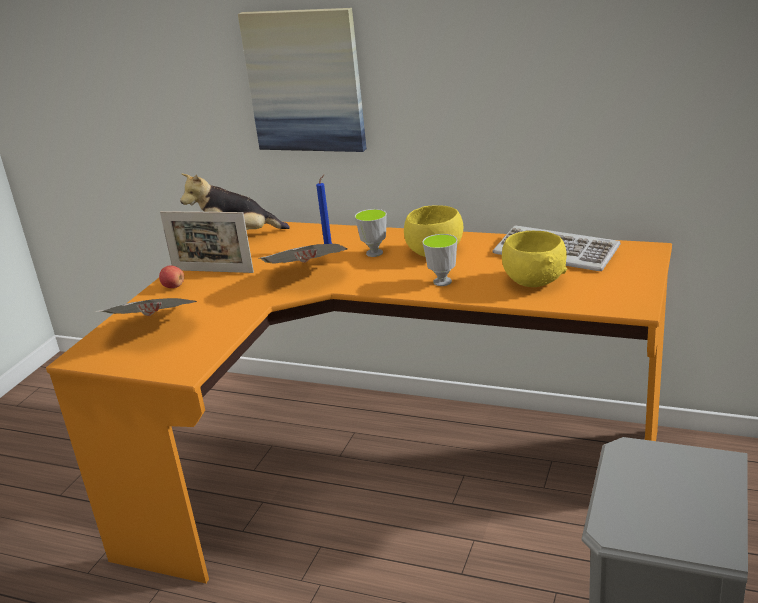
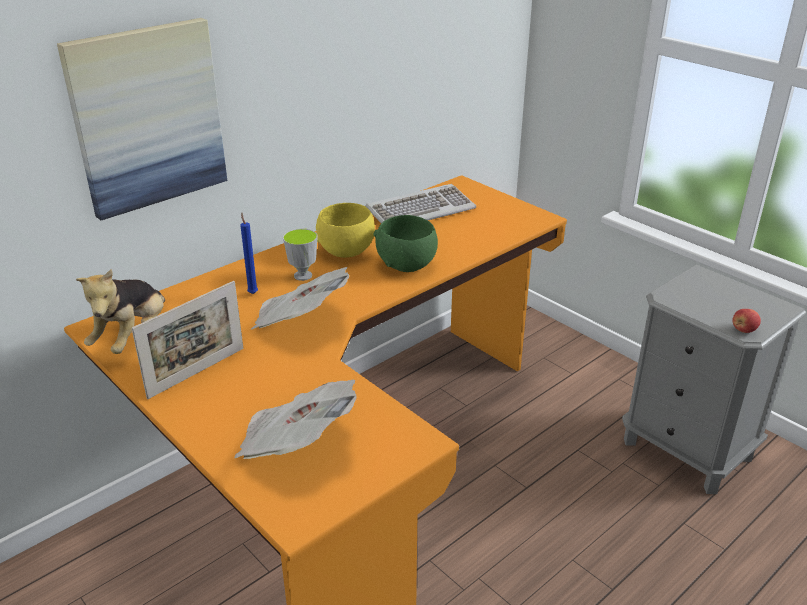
camera: 65 degrees left, 5 degrees up
apple [159,265,184,288] -> apple moved to [732,309,761,333]
cup [422,234,457,286] -> green bowl [373,215,438,272]
yellow bowl [502,231,567,287] -> none

